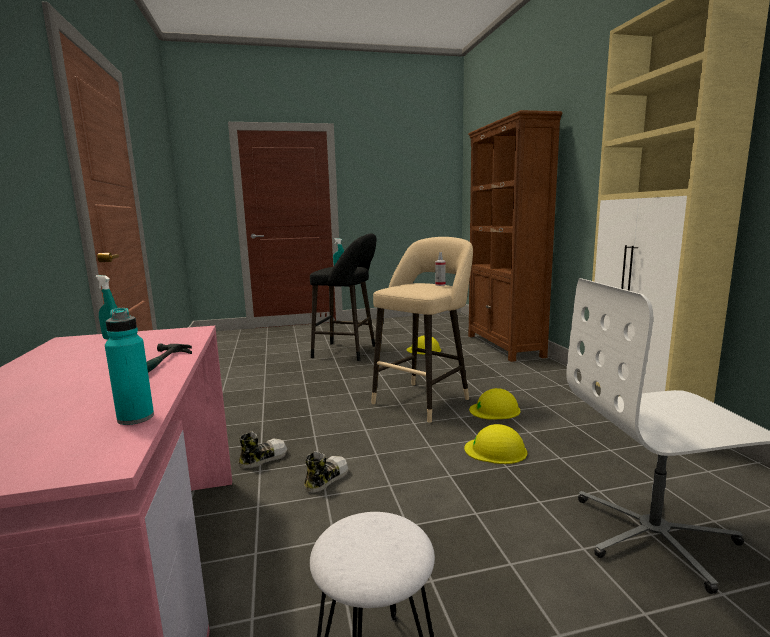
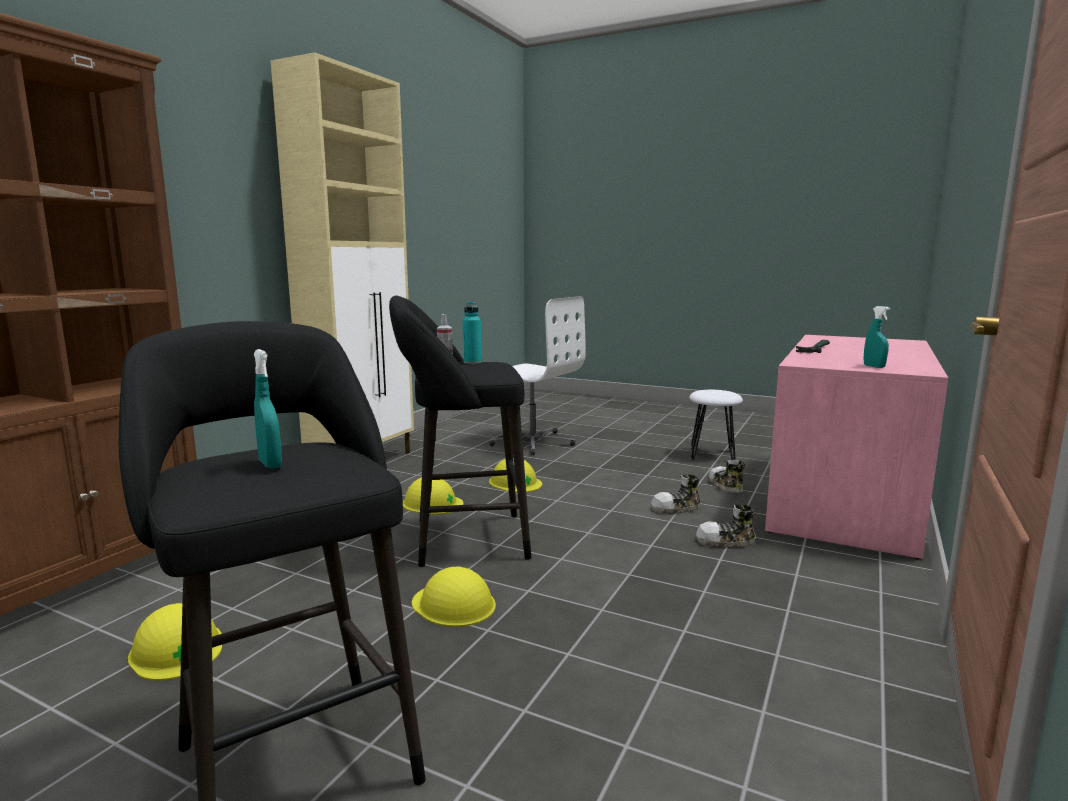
camera: 140 degrees left, 0 degrees up
turquoise bottle [105,308,154,425] -> turquoise bottle moved to [463,302,482,364]
beige stool [371,237,473,423] -> black stool [389,295,532,567]
none -> yellow hard hat [412,567,496,627]
none -> shoe [709,459,745,493]

